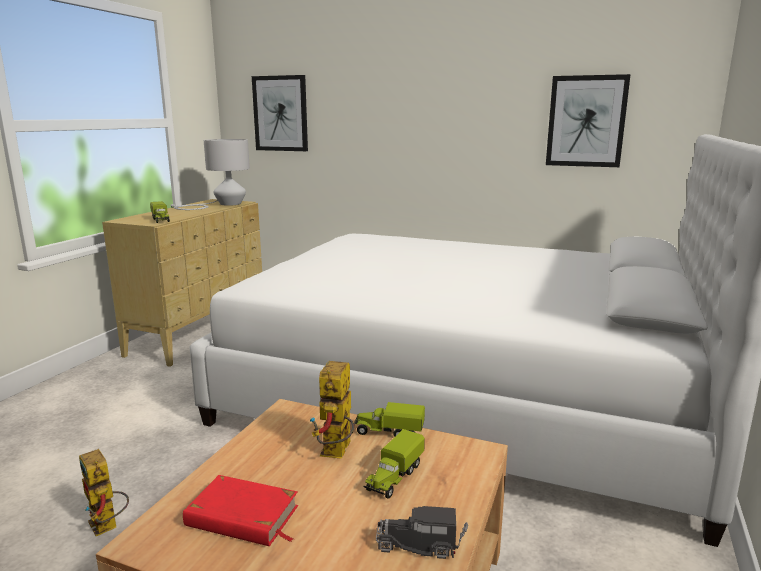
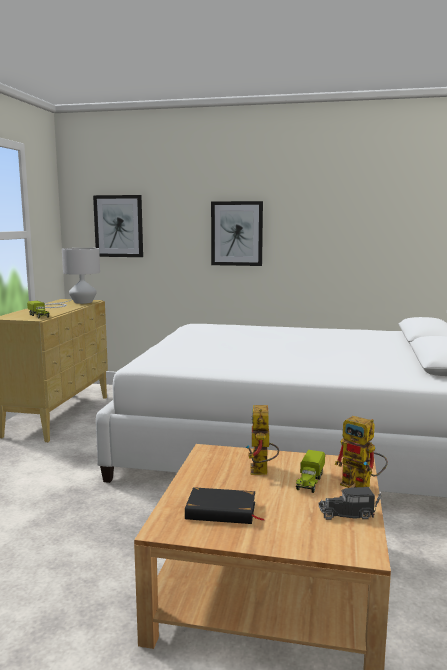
camera: 10 degrees left, 5 degrees down
toy robot [79,449,129,536] -> toy robot moved to [335,416,388,488]
red book [183,475,298,546] -> black book [185,487,265,524]
toy truck [354,402,425,437] -> none
picture [546,74,631,167] -> picture moved to [211,201,263,266]

